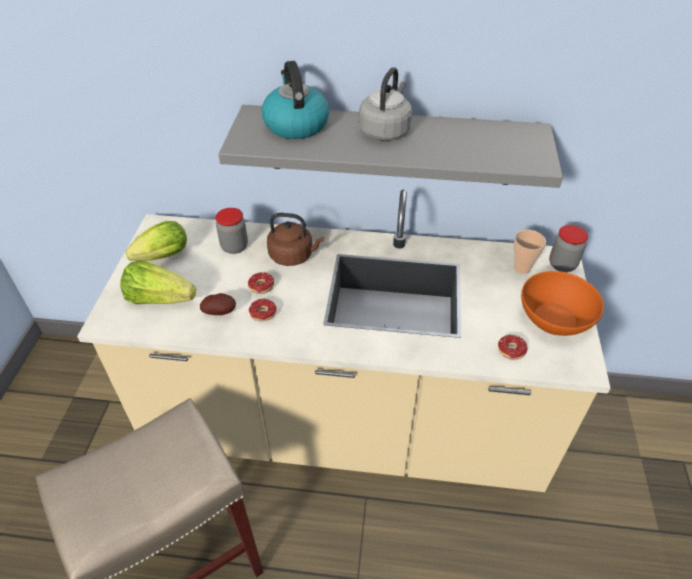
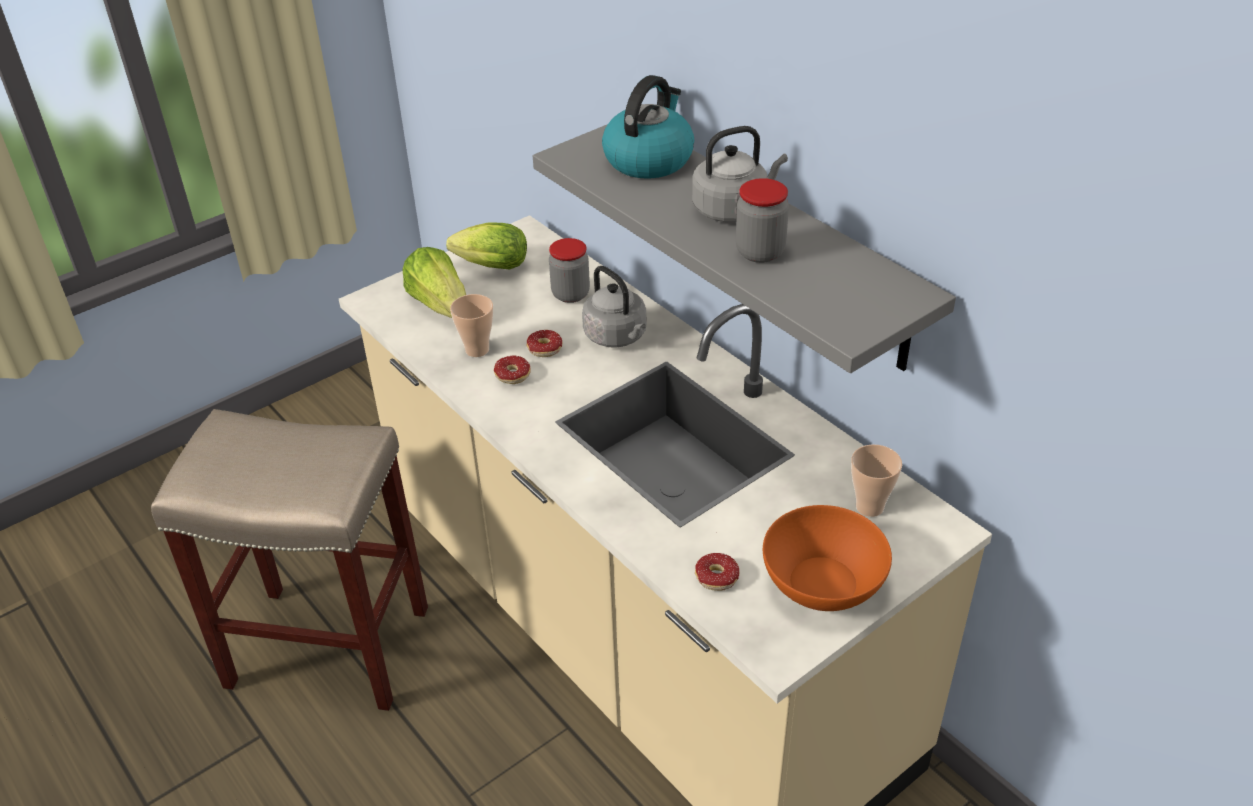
camera: 45 degrees right, 5 degrees down
potato [200,293,236,315] -> cup [450,294,493,357]
brown kettle [267,213,324,266] -> grey kettle [582,266,646,348]
jar [549,225,588,272] -> jar moved to [736,178,789,263]

